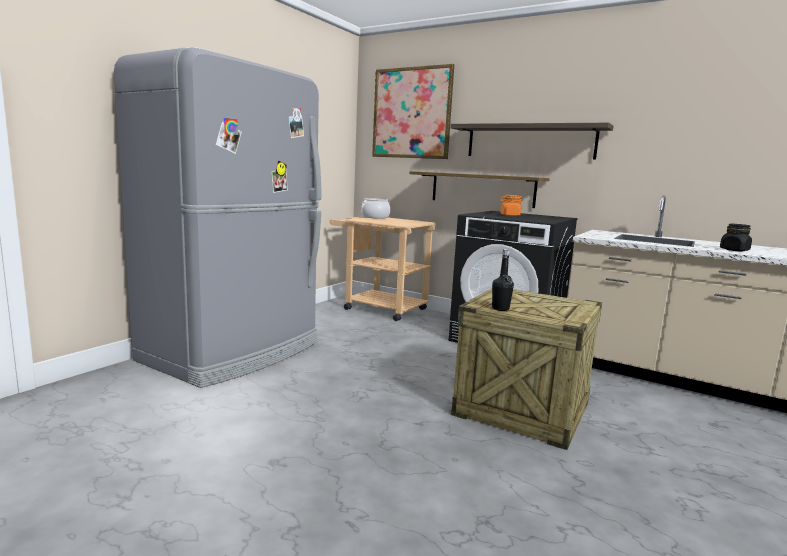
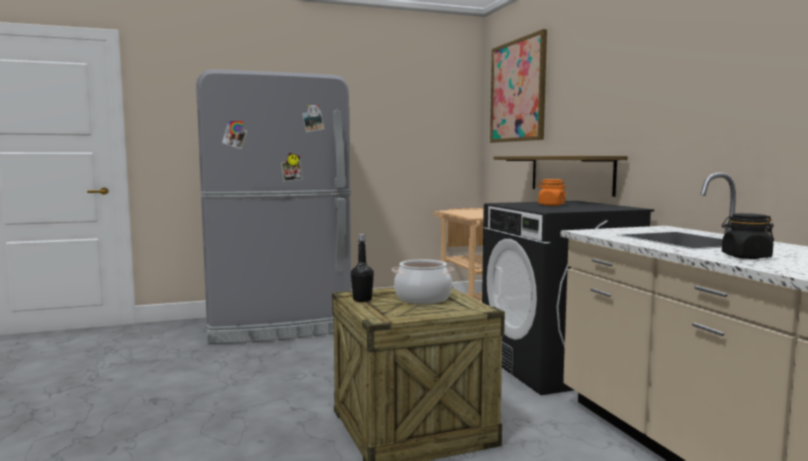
camera: 40 degrees right, 5 degrees down
cooking pot [361,198,390,219] -> cooking pot moved to [392,260,455,304]
shelf [451,123,614,160] -> none

